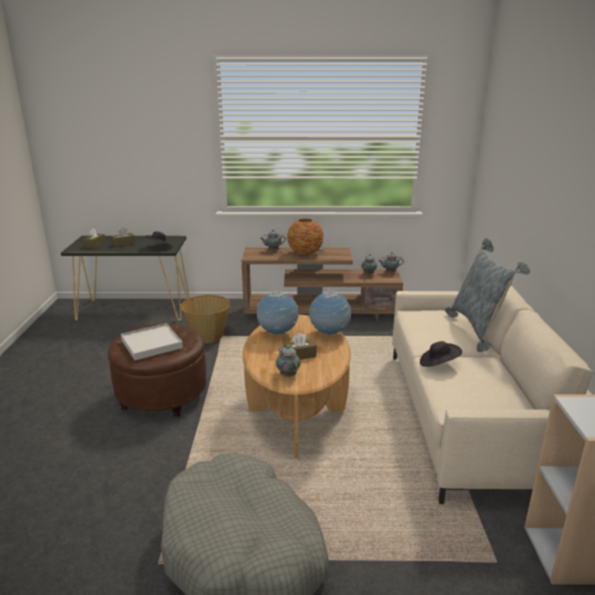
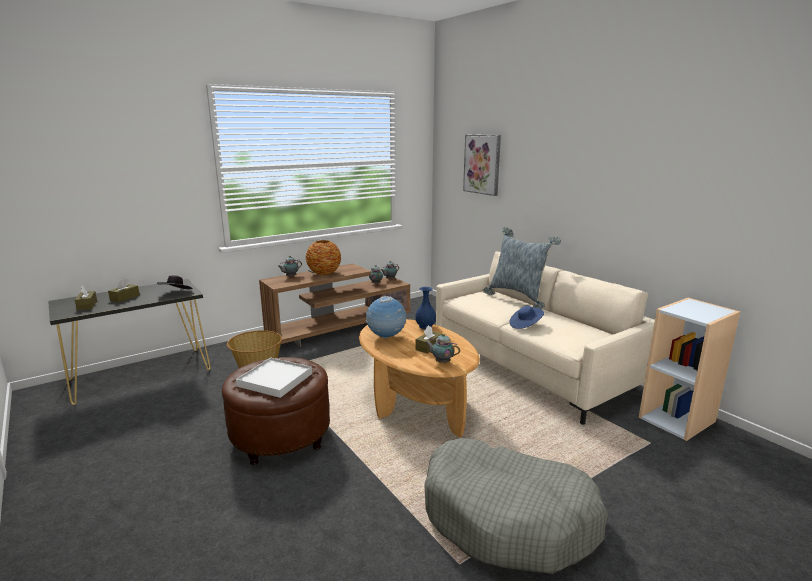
camera: 35 degrees left, 5 degrees down
globe [309,290,351,336] -> blue vase [415,287,436,329]
black hat [420,341,462,367] -> blue hat [509,306,544,329]
none -> picture [463,134,501,196]

